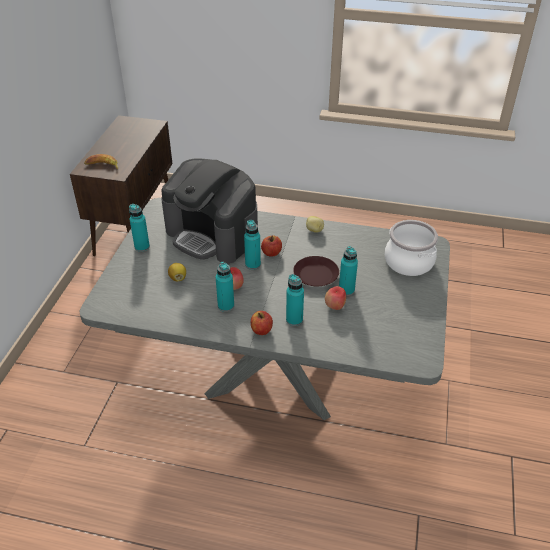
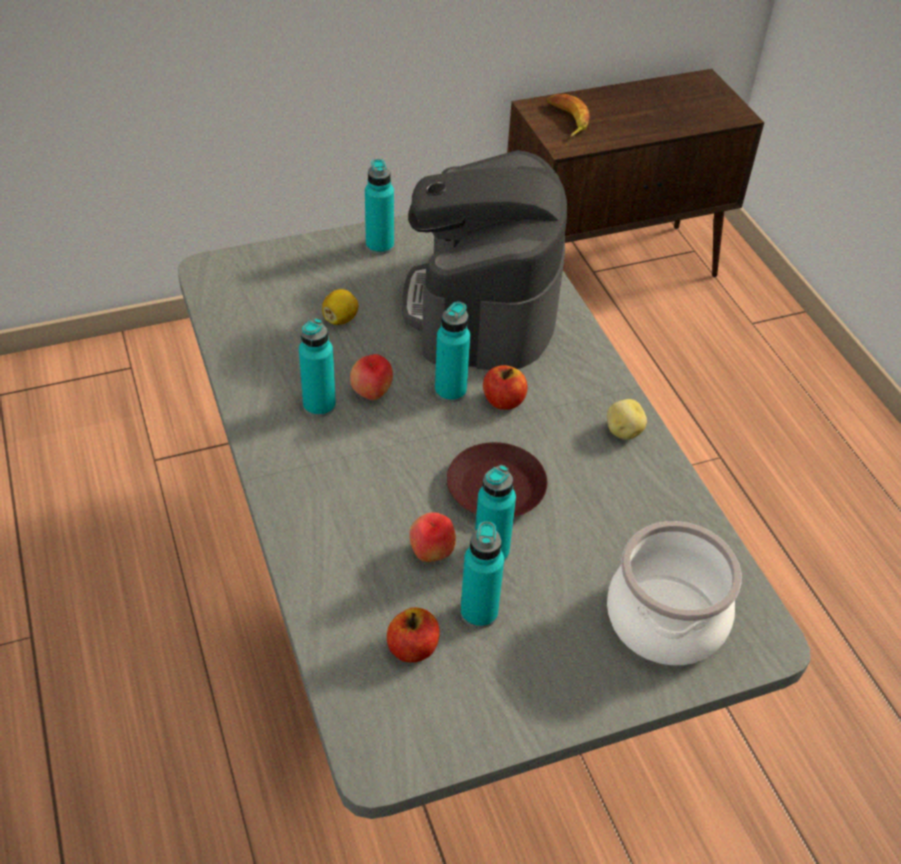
camera: 55 degrees right, 5 degrees up
apple [251,311,273,335] -> apple moved to [387,608,440,662]
turquoise bottle [286,274,304,326] -> turquoise bottle moved to [460,521,504,628]

